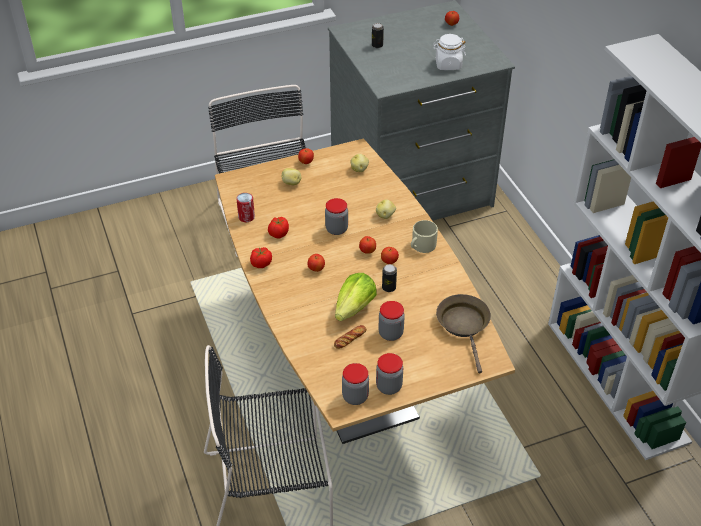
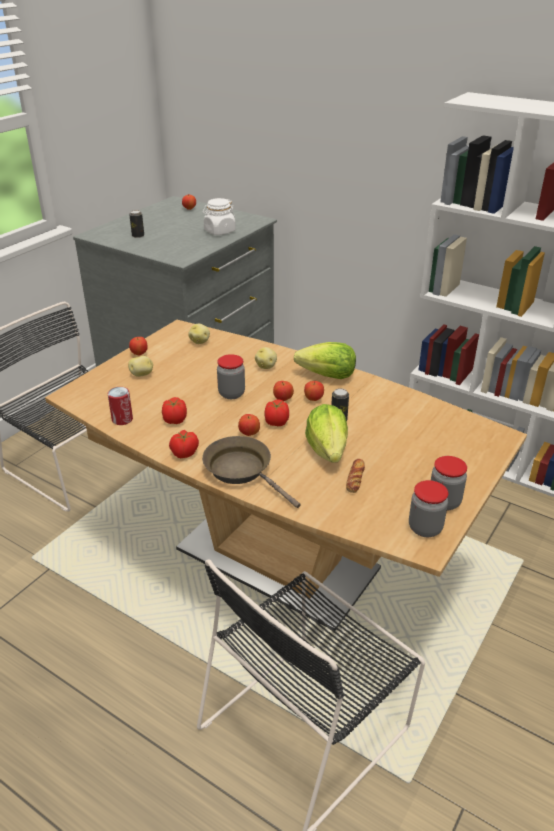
camera: 35 degrees left, 10 degrees down
jar [378,301,405,341] -> none
beige mug [411,220,438,253] -> lettuce [294,342,356,379]
brown frying pan [436,294,491,374] -> brown frying pan moved to [202,436,300,508]
none -> tomato [264,399,289,426]

